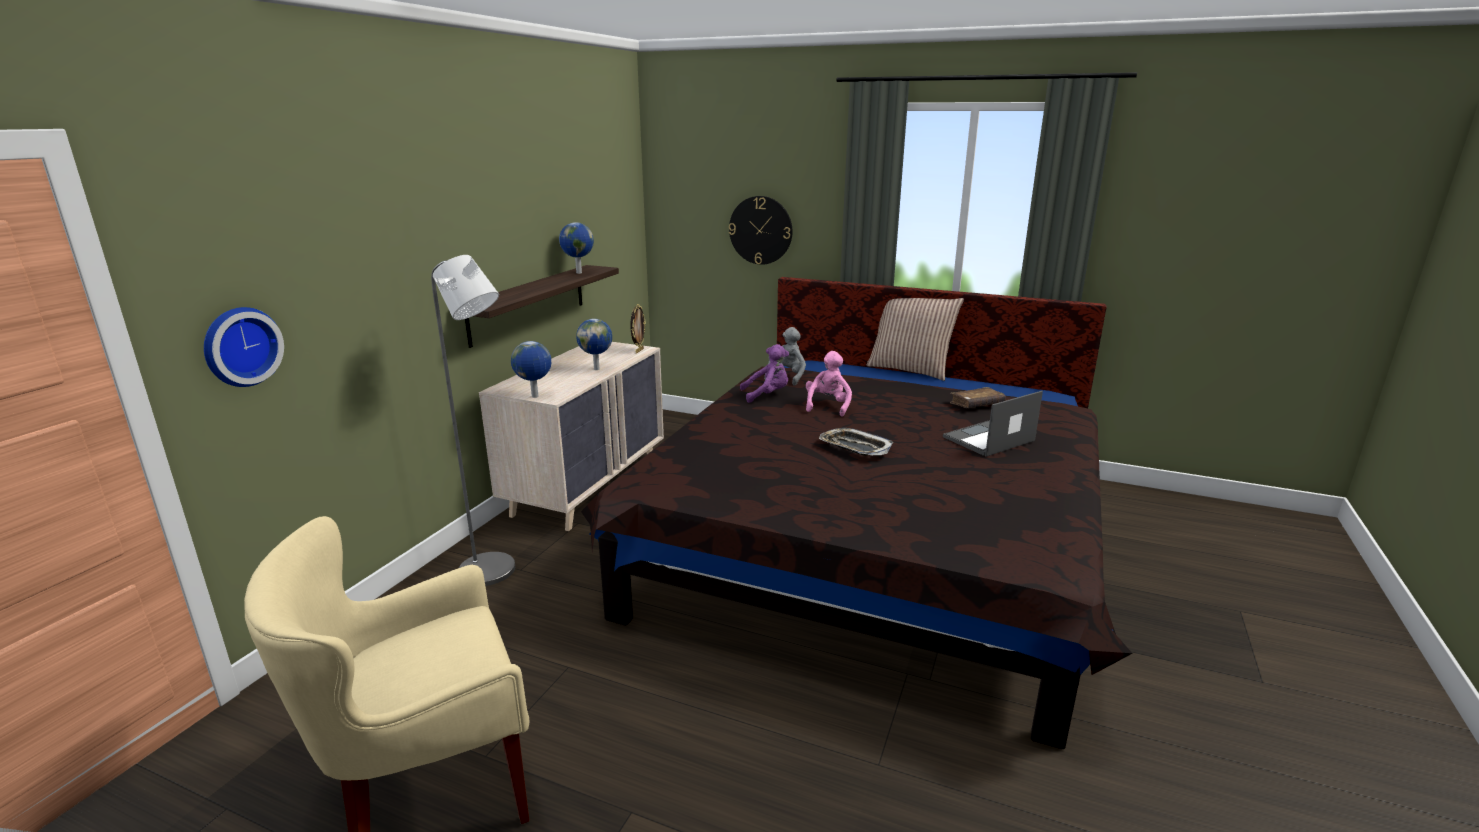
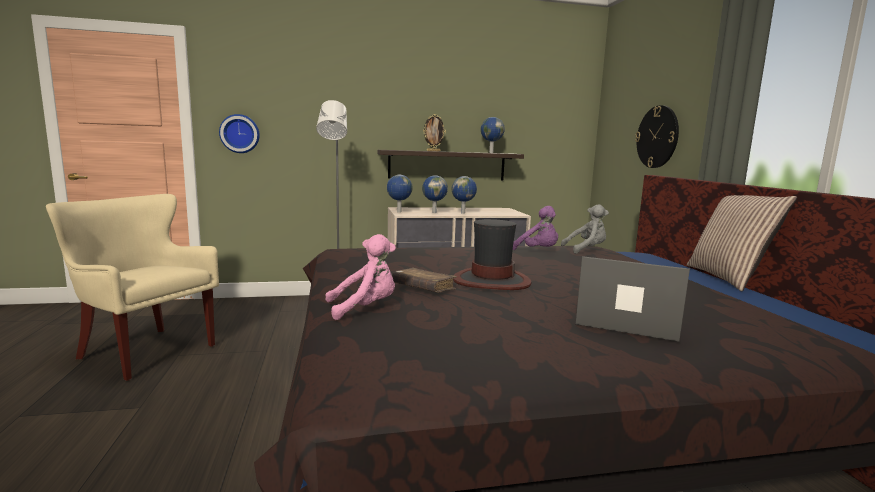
camera: 55 degrees right, 10 degrees down
picture frame [631,304,646,353] -> picture frame moved to [423,114,446,151]
pink plush toy [806,351,852,417] -> pink plush toy moved to [326,234,396,320]
tray [819,428,893,456] -> hat [453,219,532,290]
brown book [950,387,1006,408] -> brown book moved to [392,268,457,293]
none -> globe [422,175,448,213]

